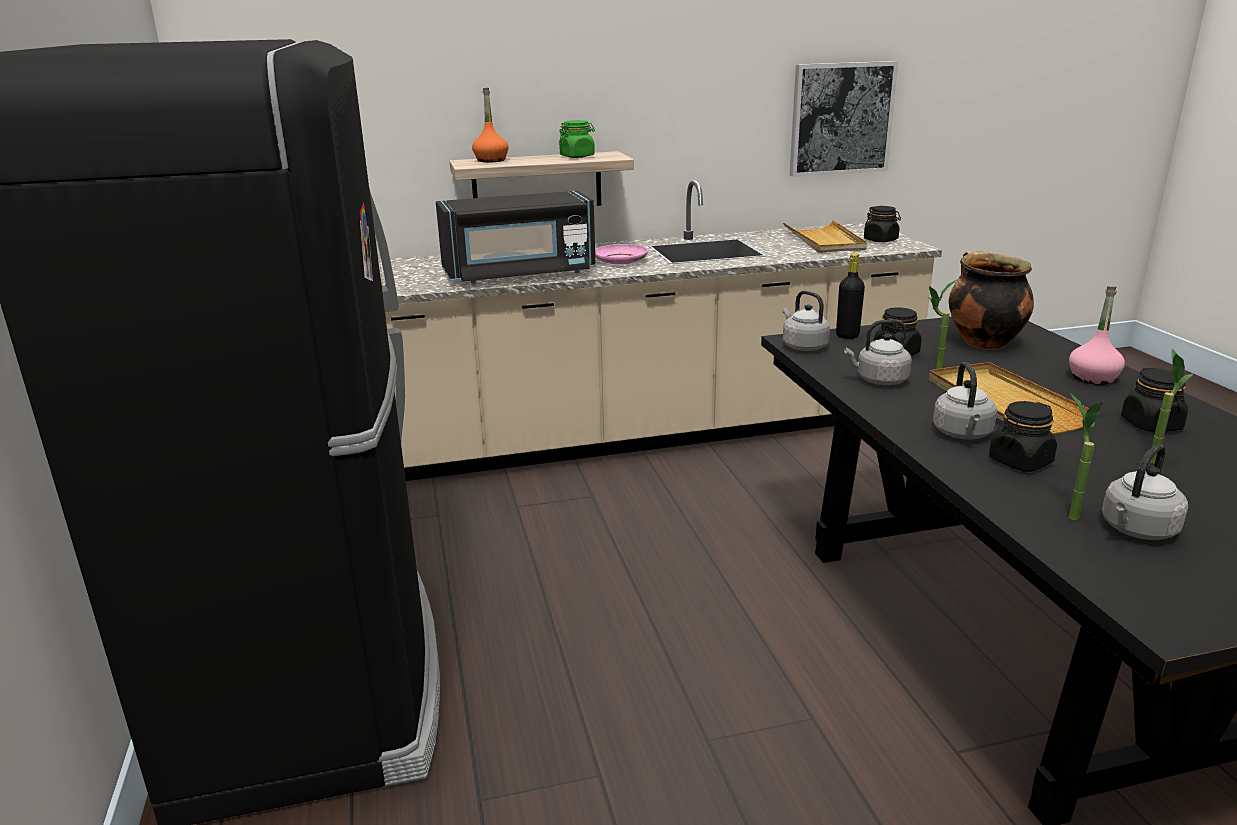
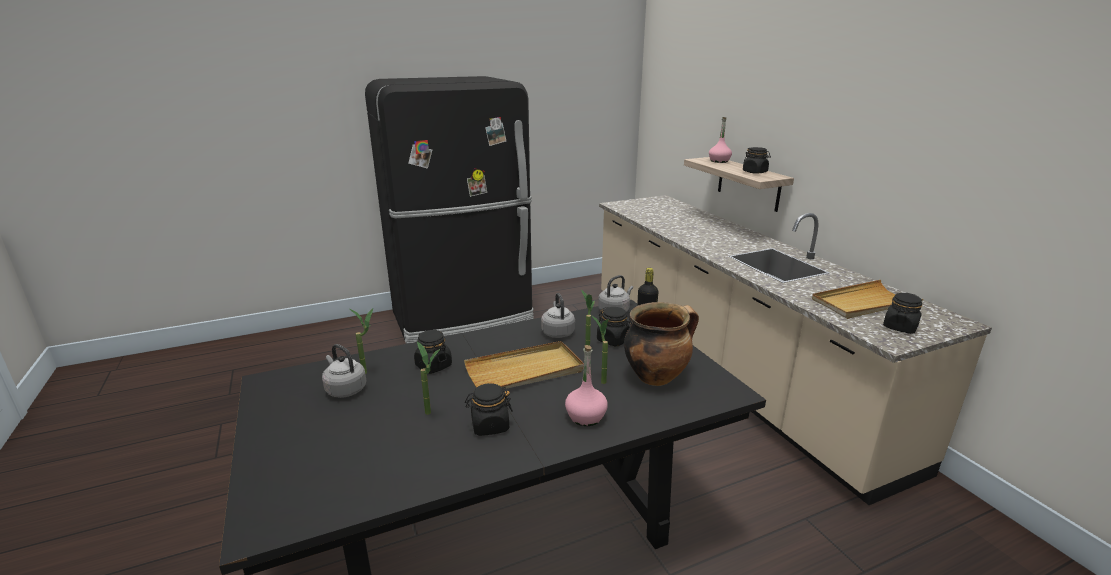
camera: 80 degrees right, 0 degrees up
black microwave [436,191,596,284] -> none
orange bottle [472,88,509,163] -> pink bottle [709,117,732,163]
green jar [559,120,595,158] -> black jar [743,147,771,174]
pink plate [595,244,648,264] -> none
picture [790,61,898,177] -> none
grey kettle [933,362,997,440] -> none
none -> potted plant [591,315,609,384]

